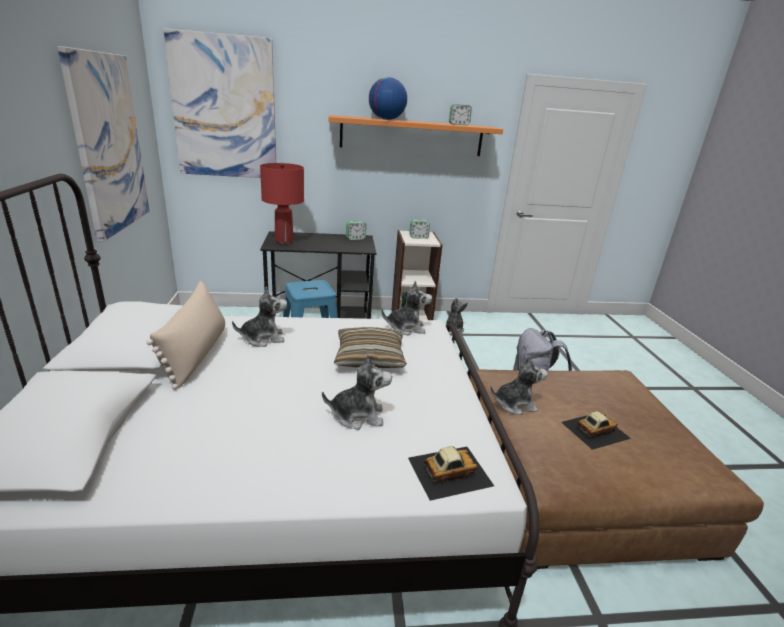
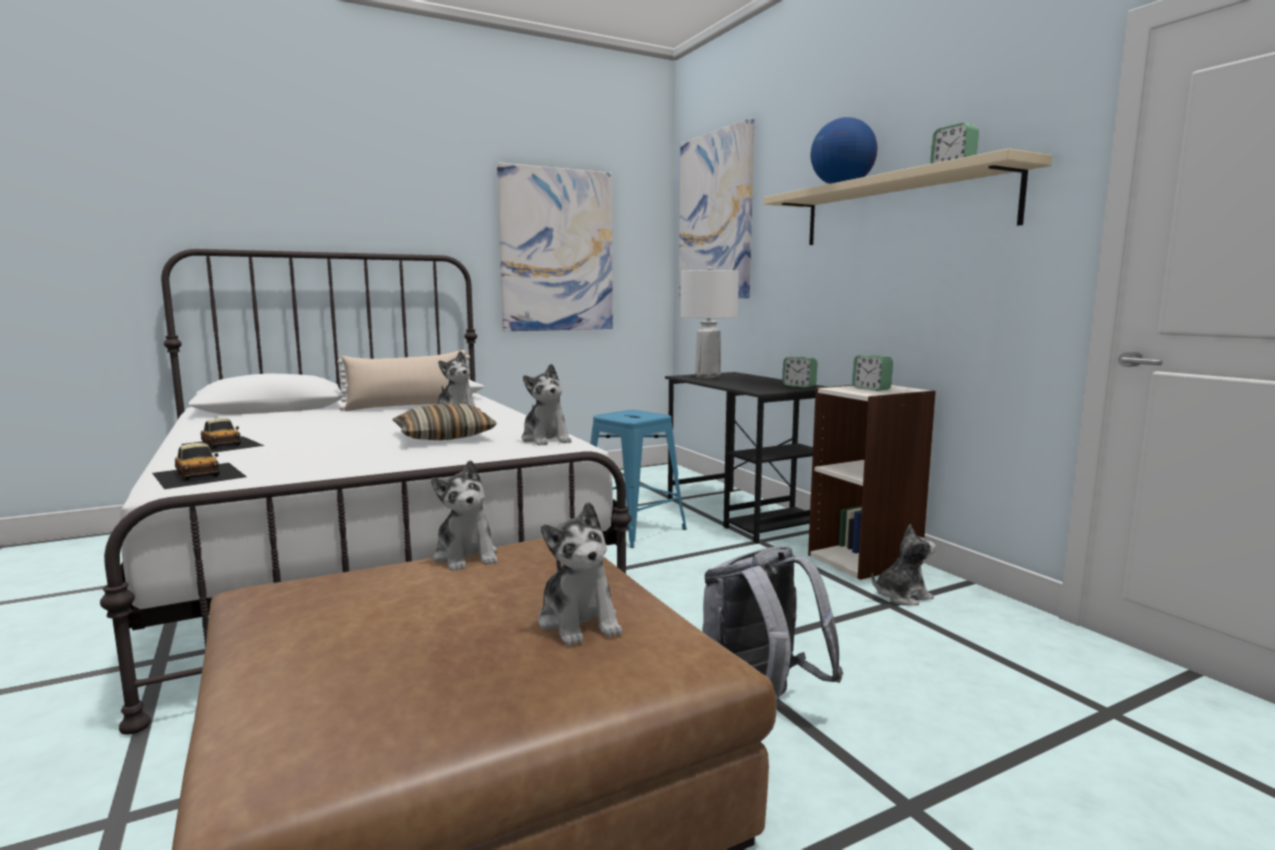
camera: 70 degrees right, 15 degrees down
red table lamp [260,163,304,245] -> white table lamp [680,266,739,378]
plush toy [322,354,392,430] -> plush toy moved to [538,502,622,646]
orange shelf [329,115,503,156] -> beige shelf [763,148,1052,245]
toy car [561,411,631,450] -> toy car moved to [181,418,264,453]

